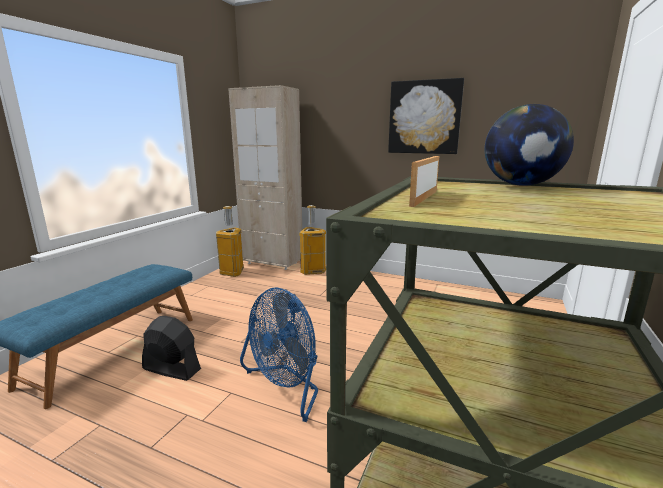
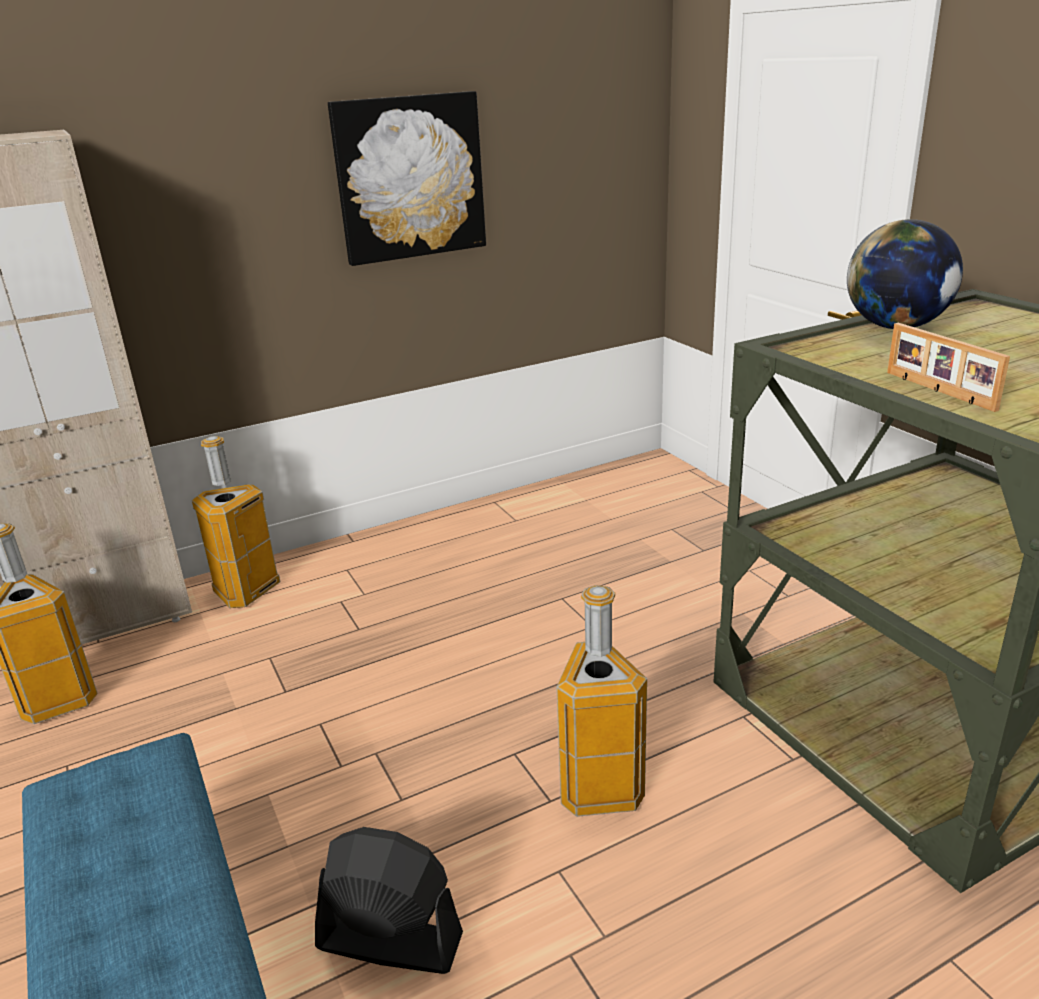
camera: 50 degrees left, 10 degrees up
black fan [142,316,201,381] -> black fan turned 45 degrees clockwise [315,827,463,974]
blue fan [240,288,318,422] -> trash can [556,585,647,817]

